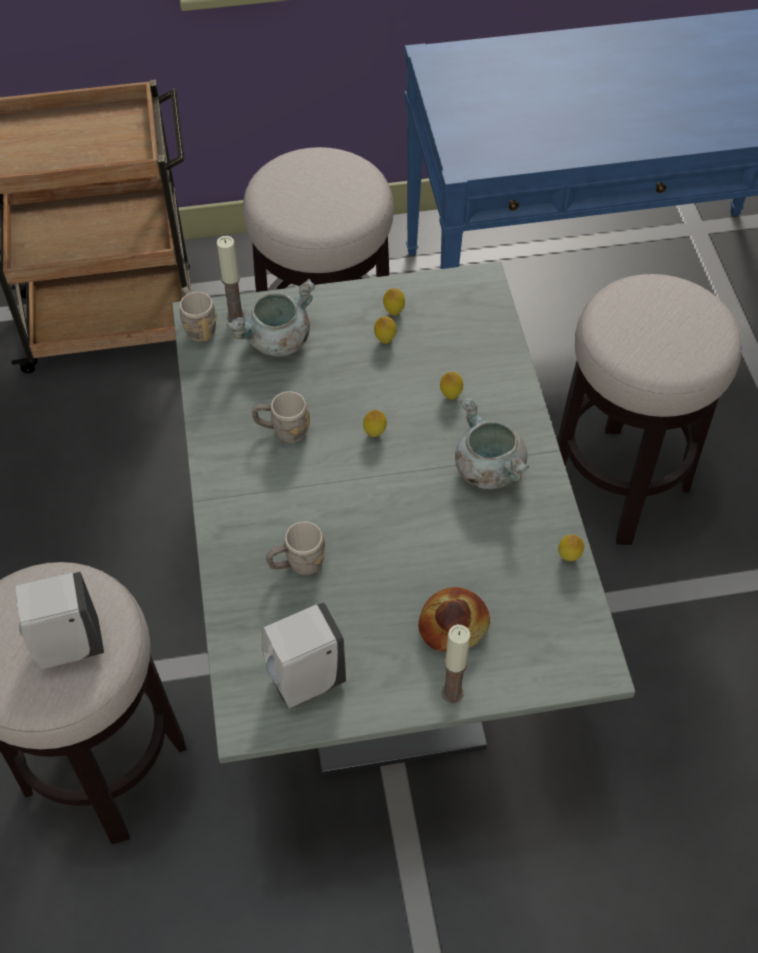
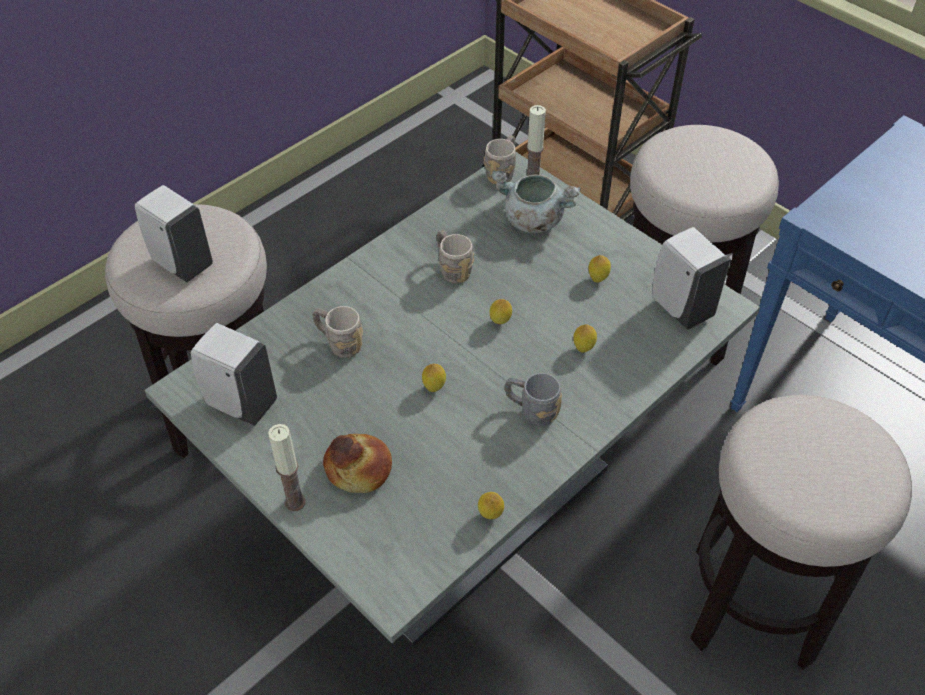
camera: 55 degrees right, 5 degrees down
lemon [383,288,405,316] -> lemon moved to [422,364,446,392]
grey cooking pot [455,397,529,489] -> grey mug [505,373,562,426]
none -> white soap dispenser [652,227,730,330]

